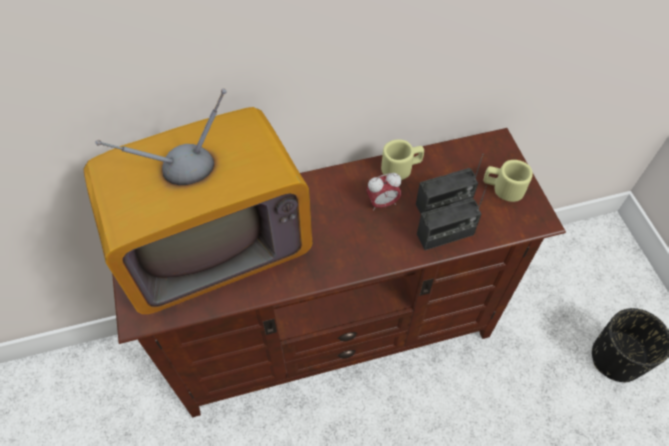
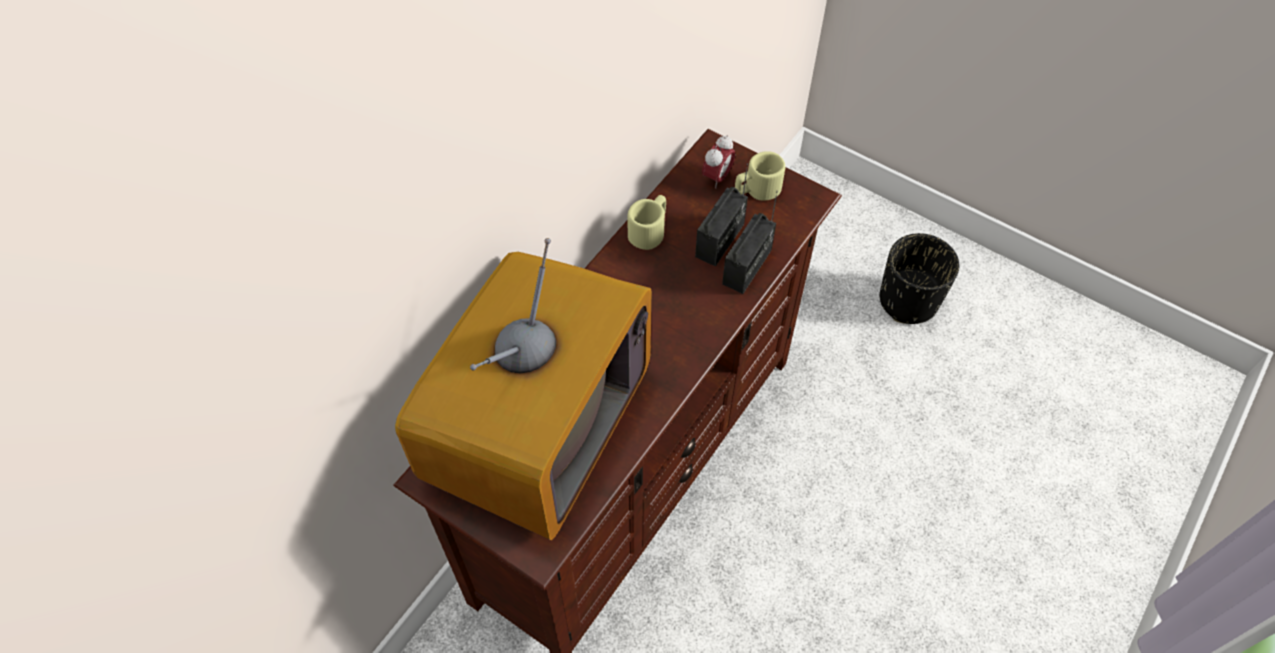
camera: 40 degrees left, 0 degrees up
alarm clock [366,173,402,211] -> alarm clock moved to [702,135,735,189]

